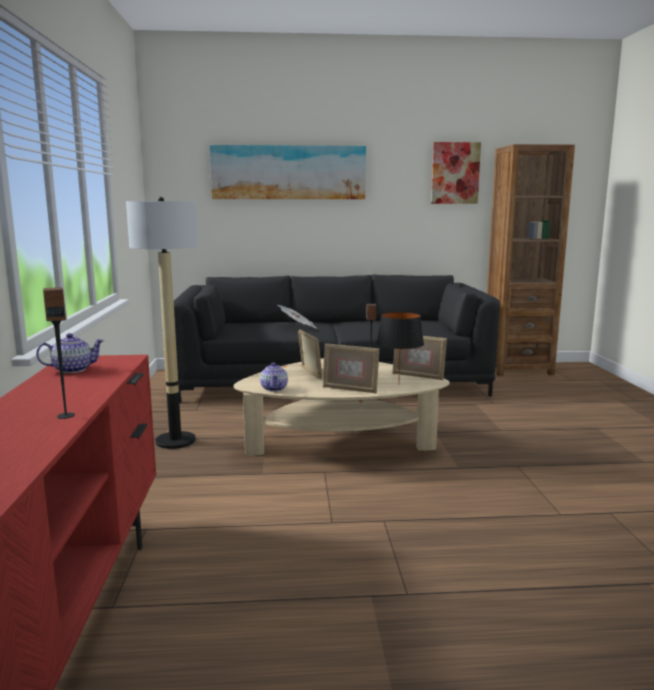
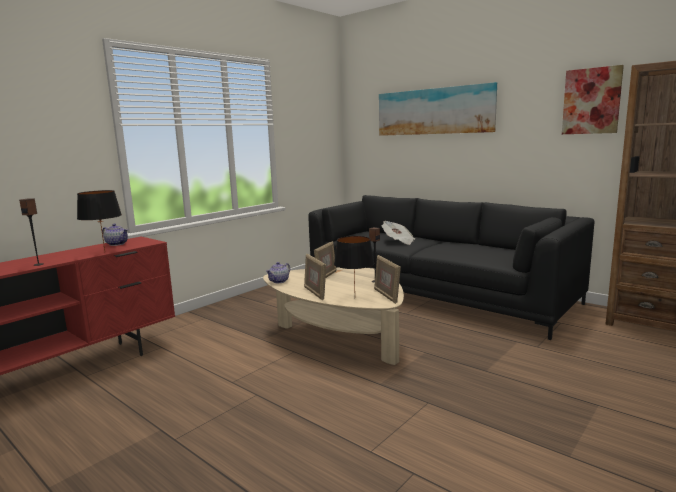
camera: 45 degrees right, 0 degrees up
floor lamp [126,197,198,449] -> none
none -> black table lamp [77,190,122,251]

